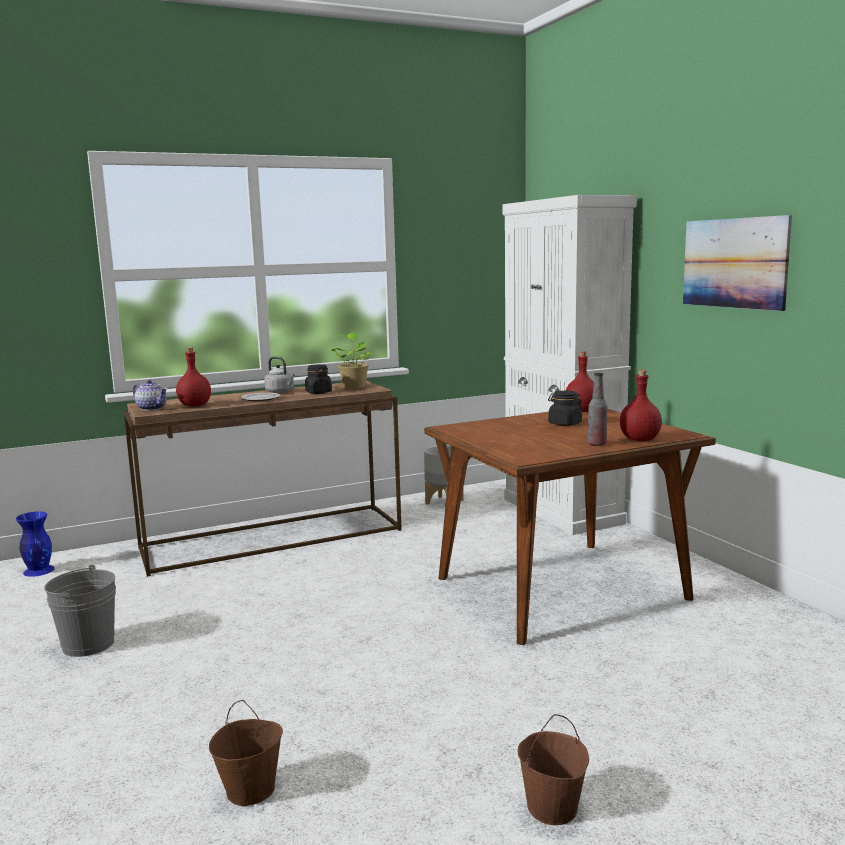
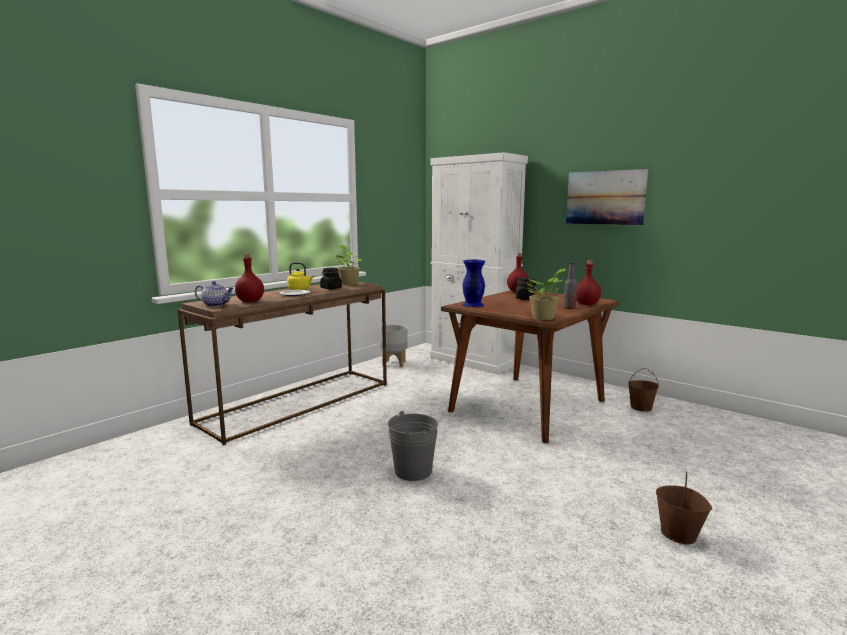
camera: 25 degrees left, 0 degrees up
blue vase [16,511,55,577] -> blue vase moved to [462,260,485,307]
grey bucket [44,565,116,657] -> grey bucket moved to [388,411,438,481]
brown bucket [209,700,283,806] -> brown bucket moved to [628,368,659,412]
grey kettle [264,357,295,393] -> yellow kettle [287,262,314,290]
none -> potted plant [526,268,566,320]

